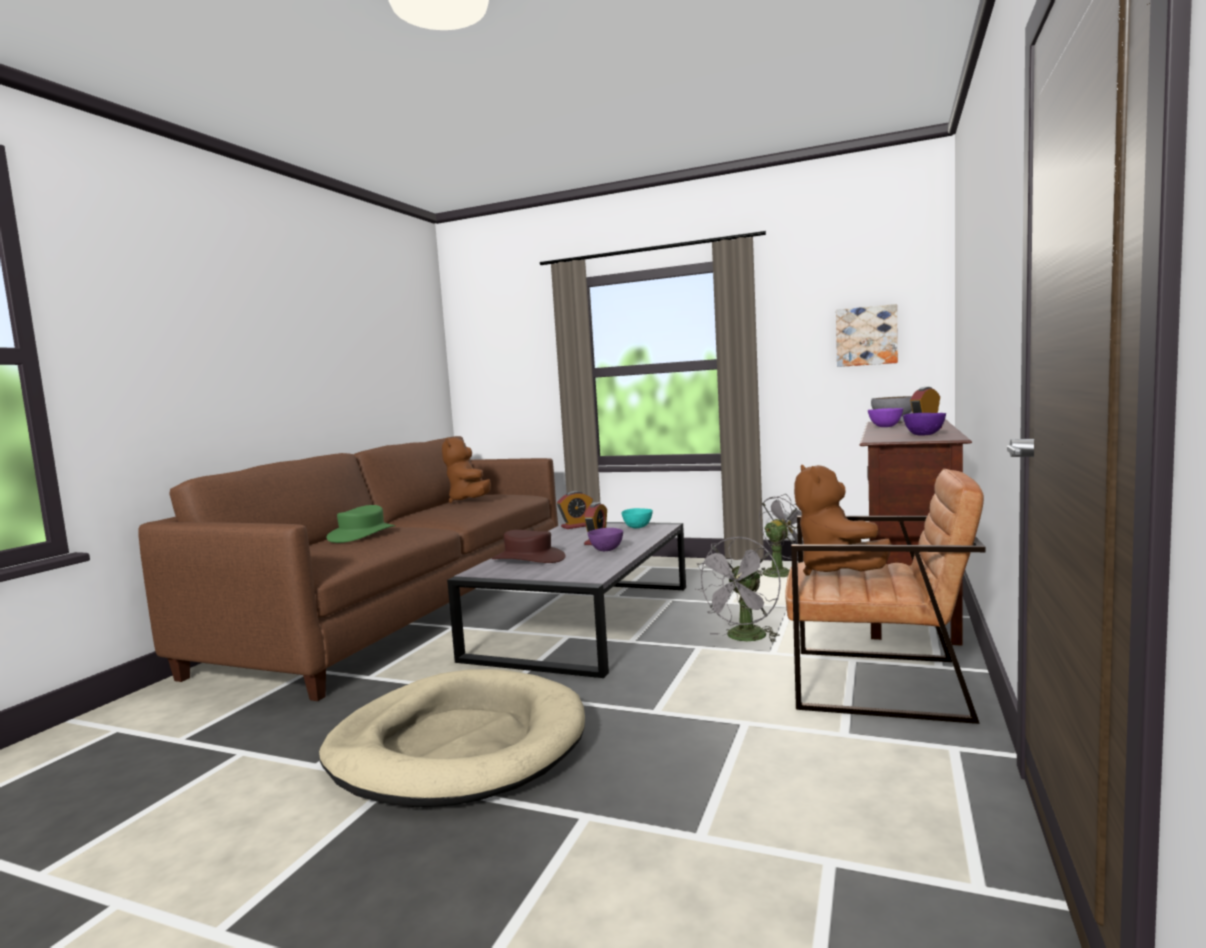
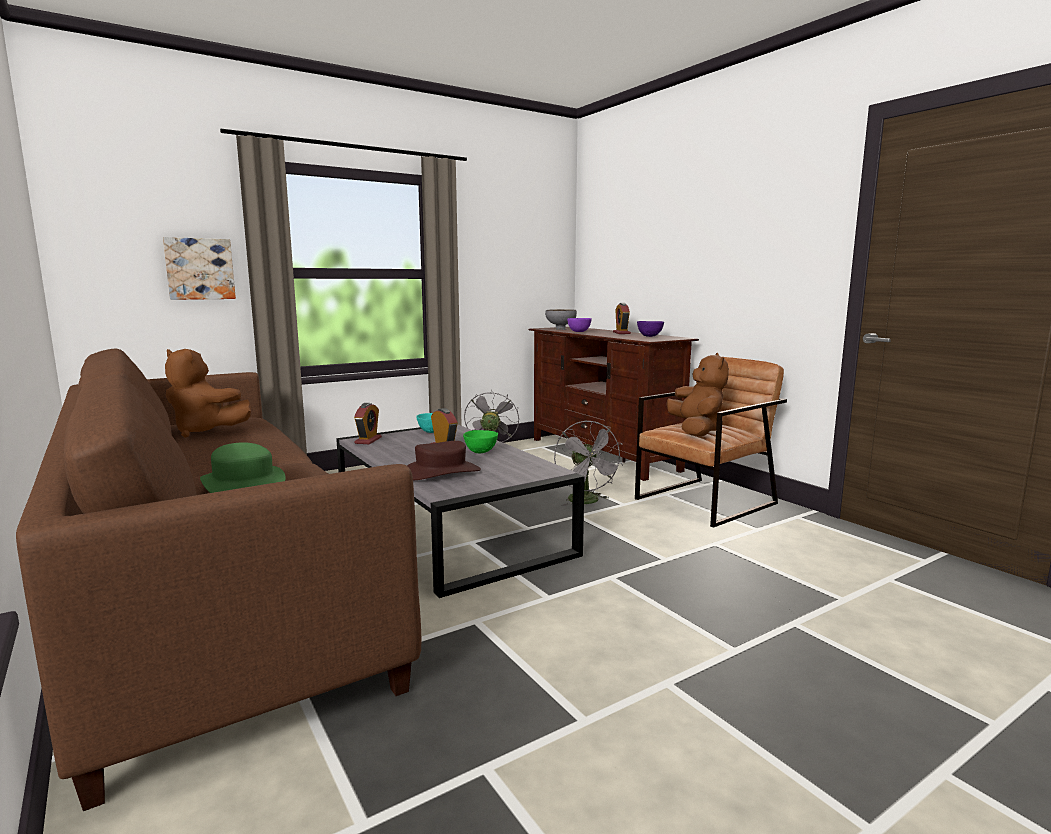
camera: 55 degrees left, 5 degrees up
beige dog bed [319,669,585,807] -> none
purple bowl [588,528,623,551] -> green bowl [463,430,498,453]
brown plush toy [794,465,891,575] -> brown plush toy turned 120 degrees counterclockwise [667,353,729,436]
picture [836,304,898,367] -> picture moved to [163,237,236,300]

